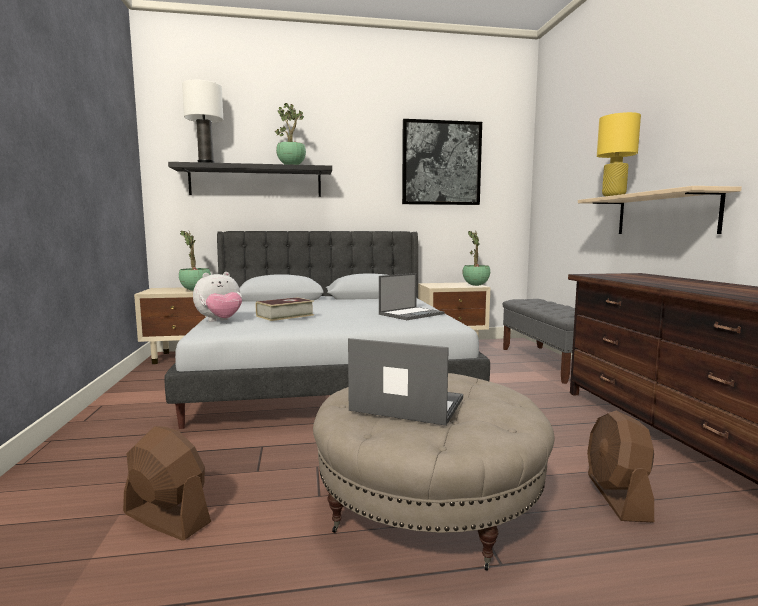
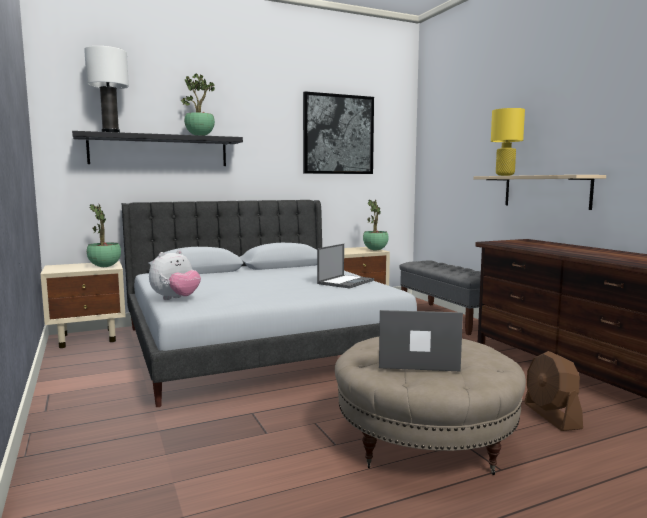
camera: 15 degrees left, 0 degrees up
brown fan [123,426,211,541] -> none
book [256,297,314,321] -> none

